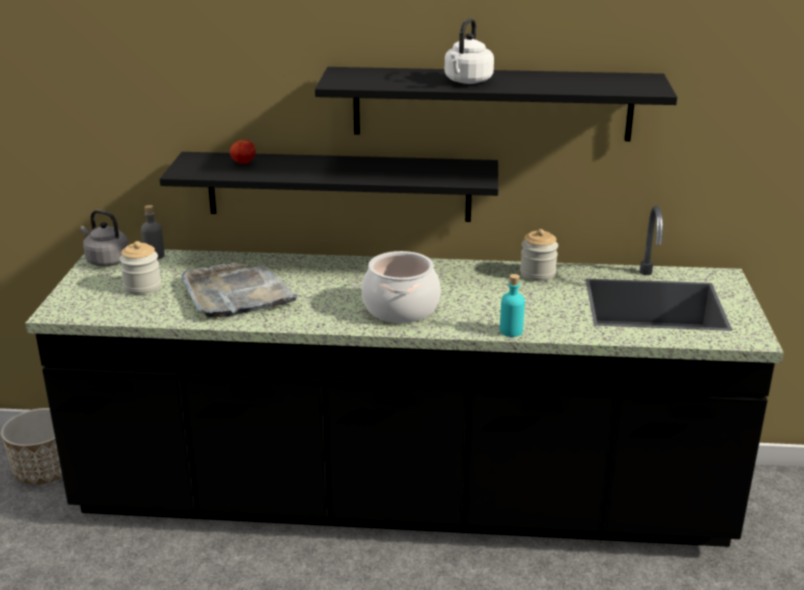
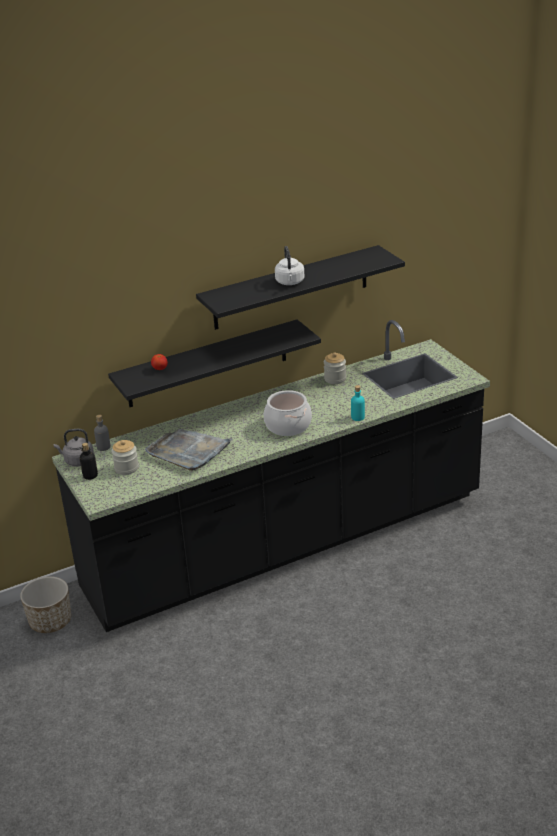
camera: 30 degrees left, 5 degrees up
none -> bottle [80,443,98,480]

